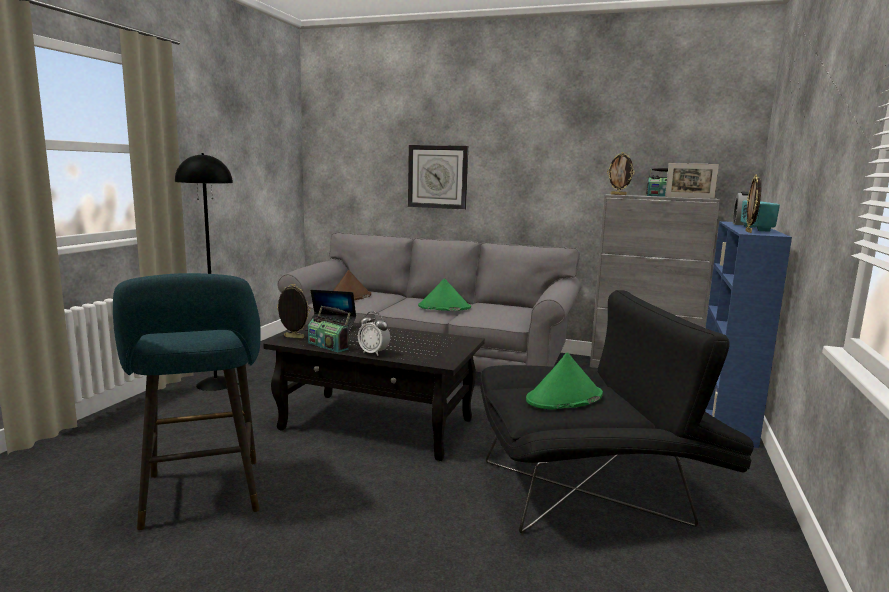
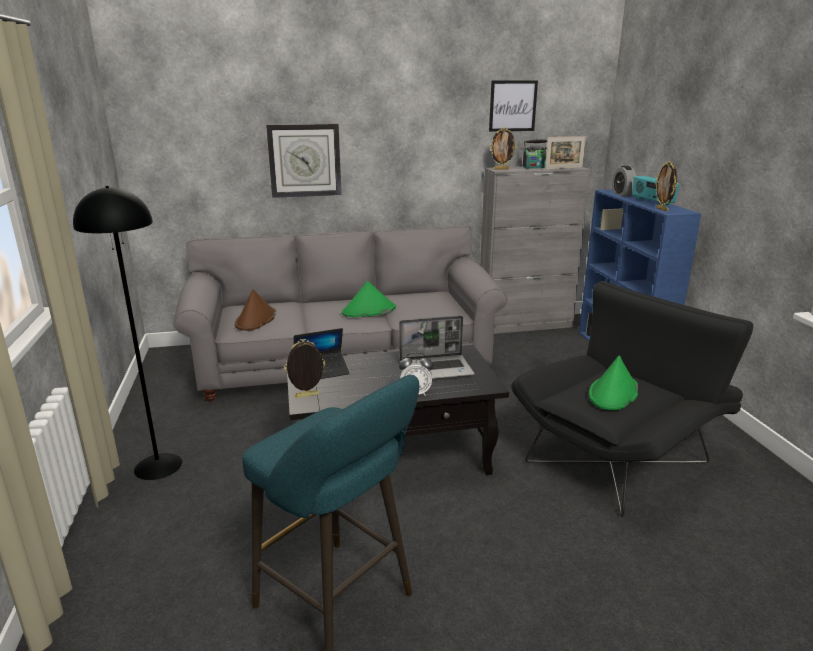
camera: 30 degrees left, 10 degrees up
radio [308,306,351,352] -> none
none -> laptop [399,316,474,379]
none -> picture [489,81,538,132]

